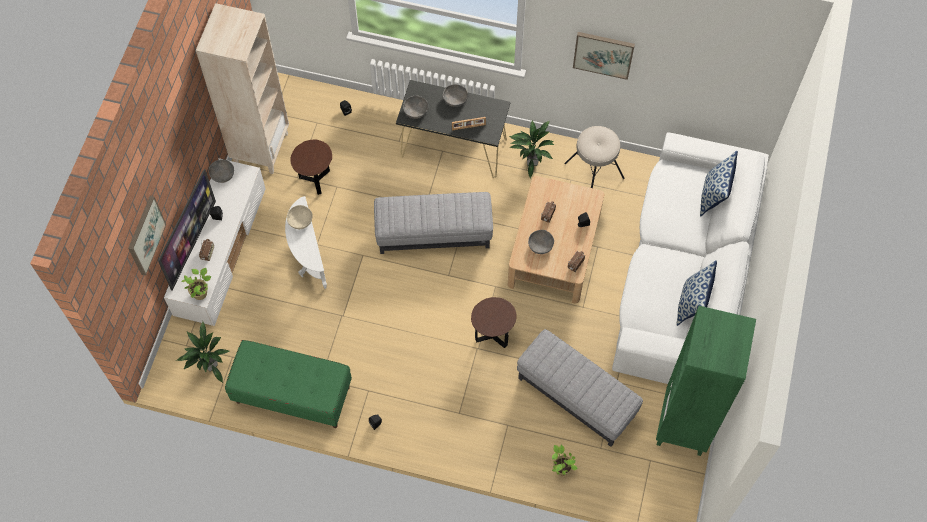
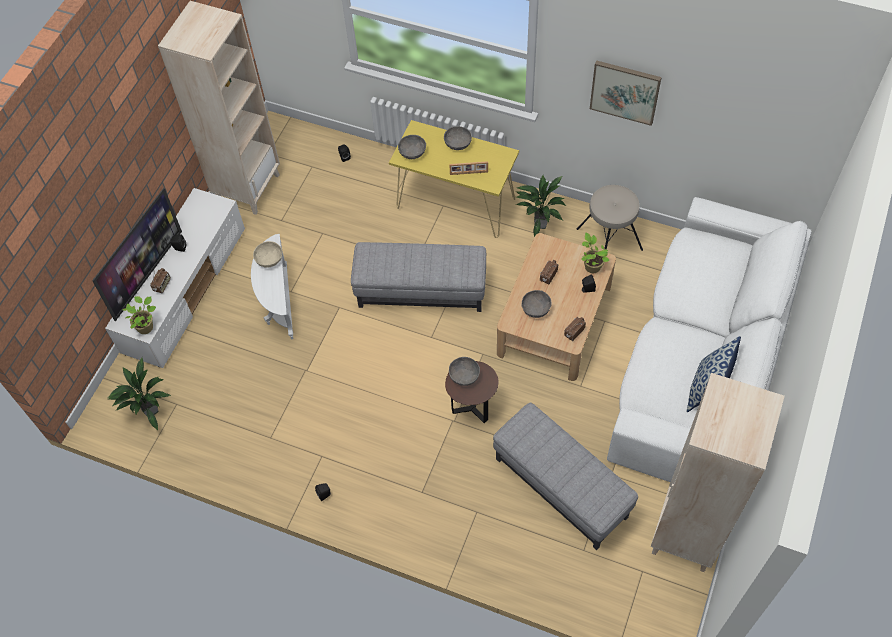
camera: 10 degrees right, 5 degrees down
picture [128,196,166,276] -> none
grey bowl [209,159,234,183] -> grey bowl moved to [449,357,480,386]
green bench [225,340,352,428] -> none
brown side table [290,139,332,195] -> none
black console table [396,80,510,178] -> yellow console table [389,120,519,238]
potted plant [552,445,578,476] -> potted plant moved to [581,233,610,273]
green bookcase [656,306,756,456] -> beige bookcase [651,373,785,572]
pillow [700,151,738,217] -> none

